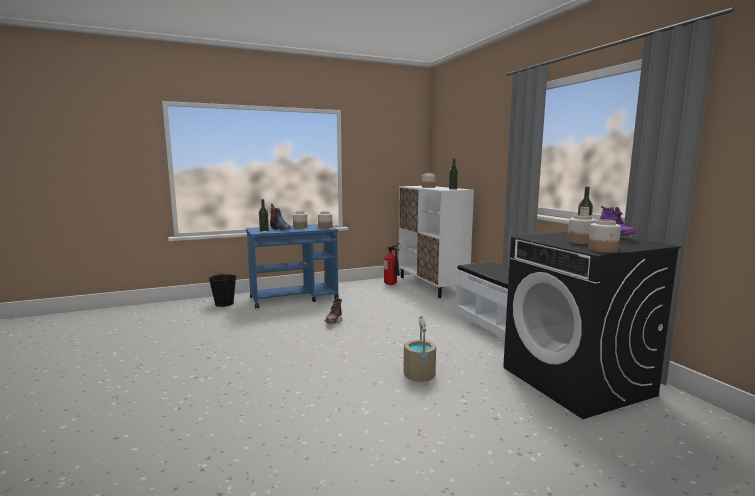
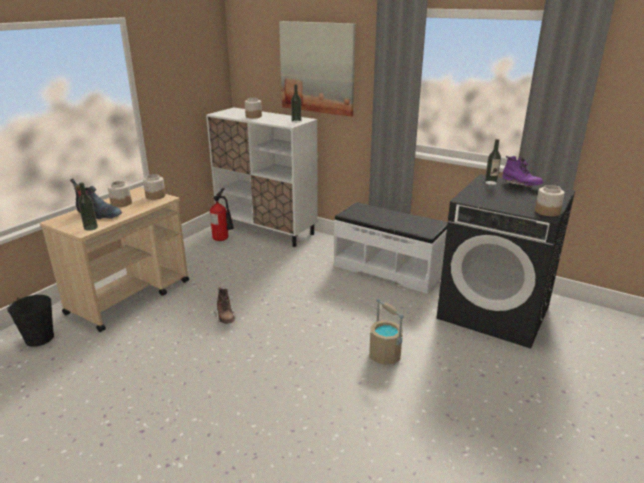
camera: 35 degrees left, 15 degrees up
blue cart [246,224,339,309] -> beige cart [40,187,189,332]
jar [567,215,596,245] -> none
none -> picture [279,21,356,116]

